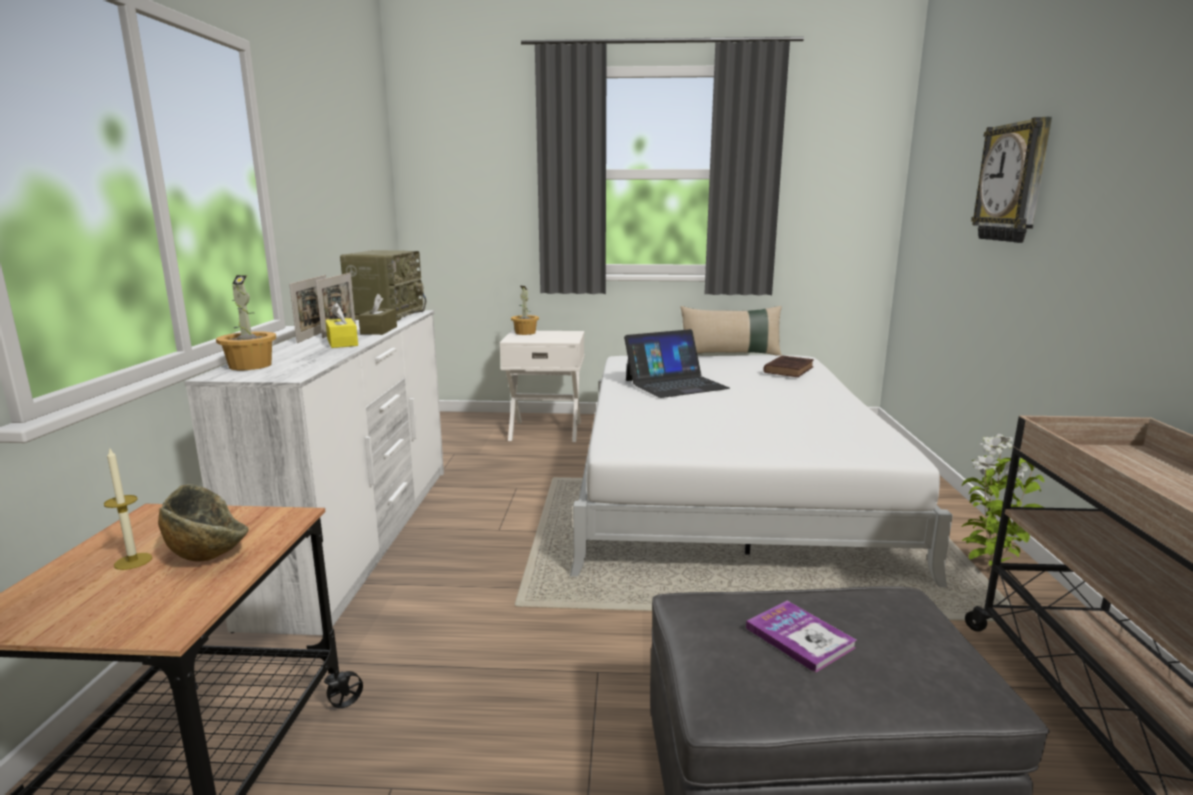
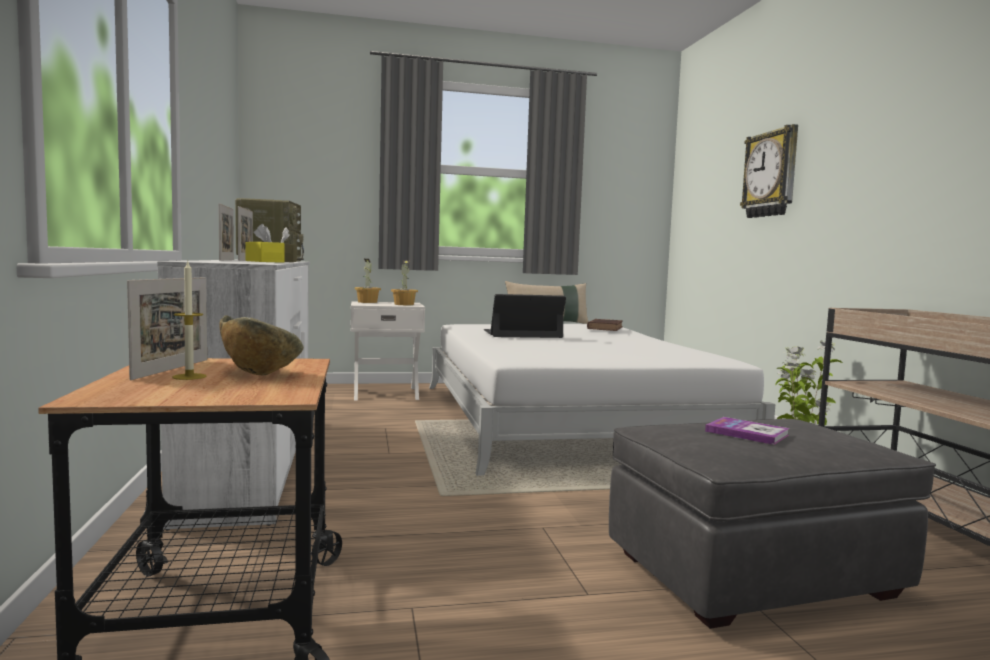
camera: 15 degrees left, 10 degrees down
potted plant [216,275,276,370] -> potted plant moved to [391,260,418,305]
laptop [624,329,730,398] -> laptop turned 150 degrees counterclockwise [484,294,566,338]
none -> picture frame [127,277,207,380]

